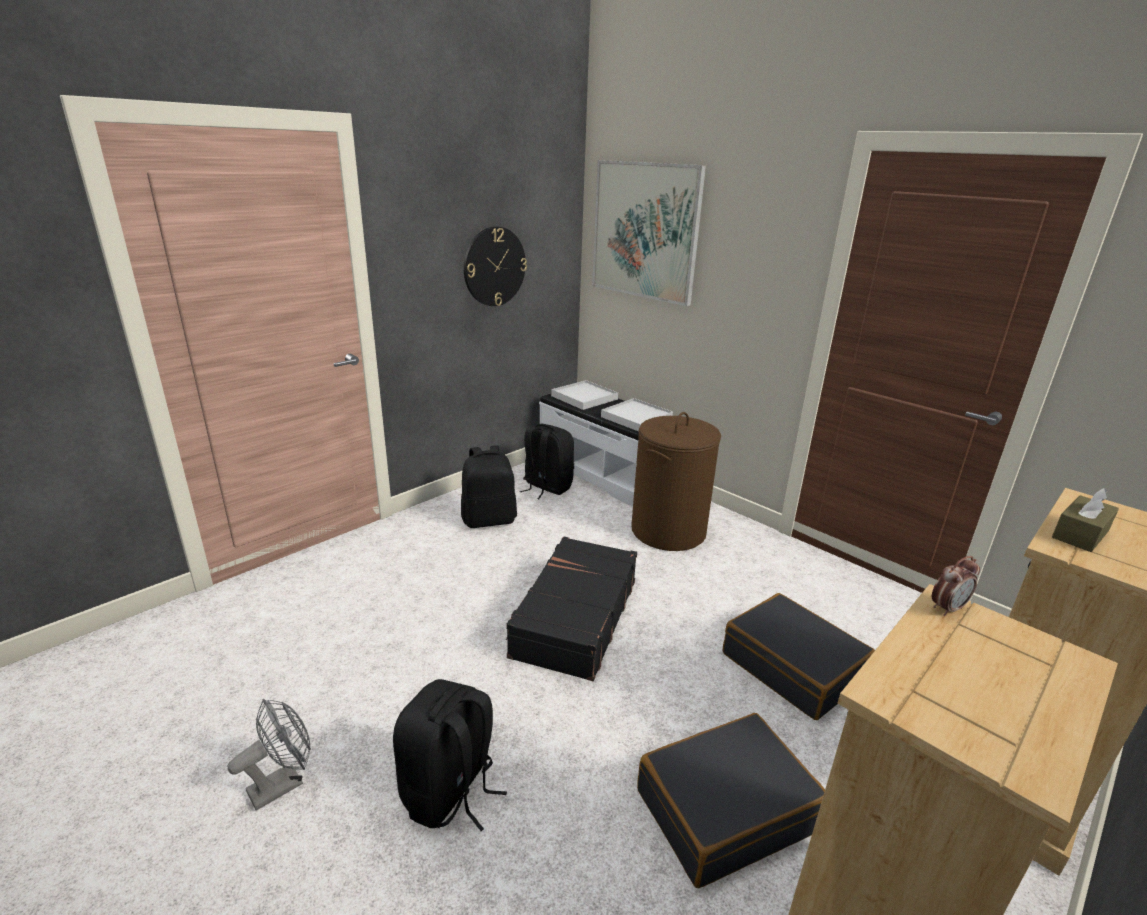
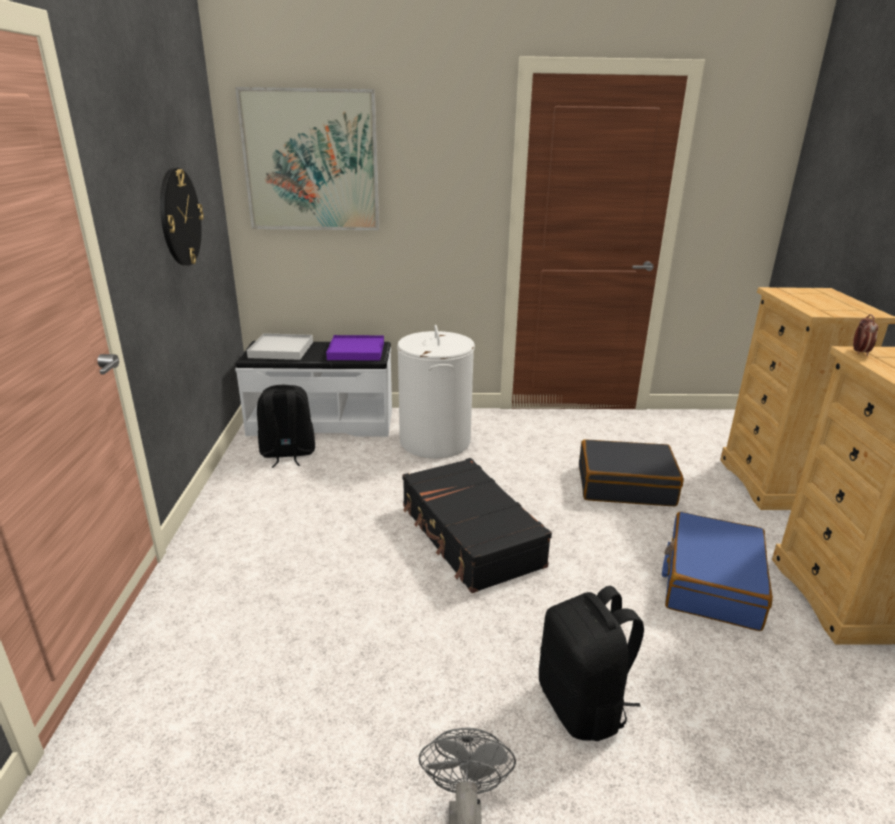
camera: 45 degrees left, 0 degrees up
black backpack [461,445,517,528] -> none
white tray [601,398,673,431] -> purple tray [326,335,384,361]
brown laundry basket [631,412,721,551] -> white laundry basket [397,325,475,459]
black suitcase [637,713,825,888] -> blue suitcase [662,512,773,631]
brown tissue box [1052,488,1119,552] -> none

